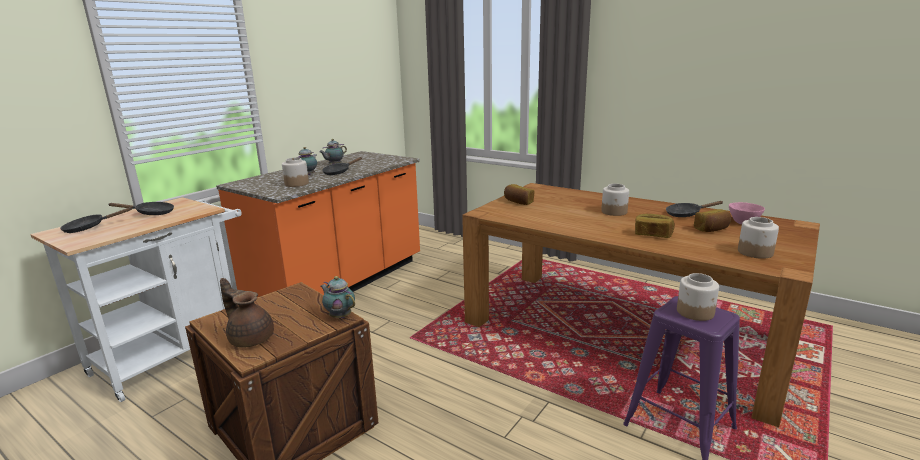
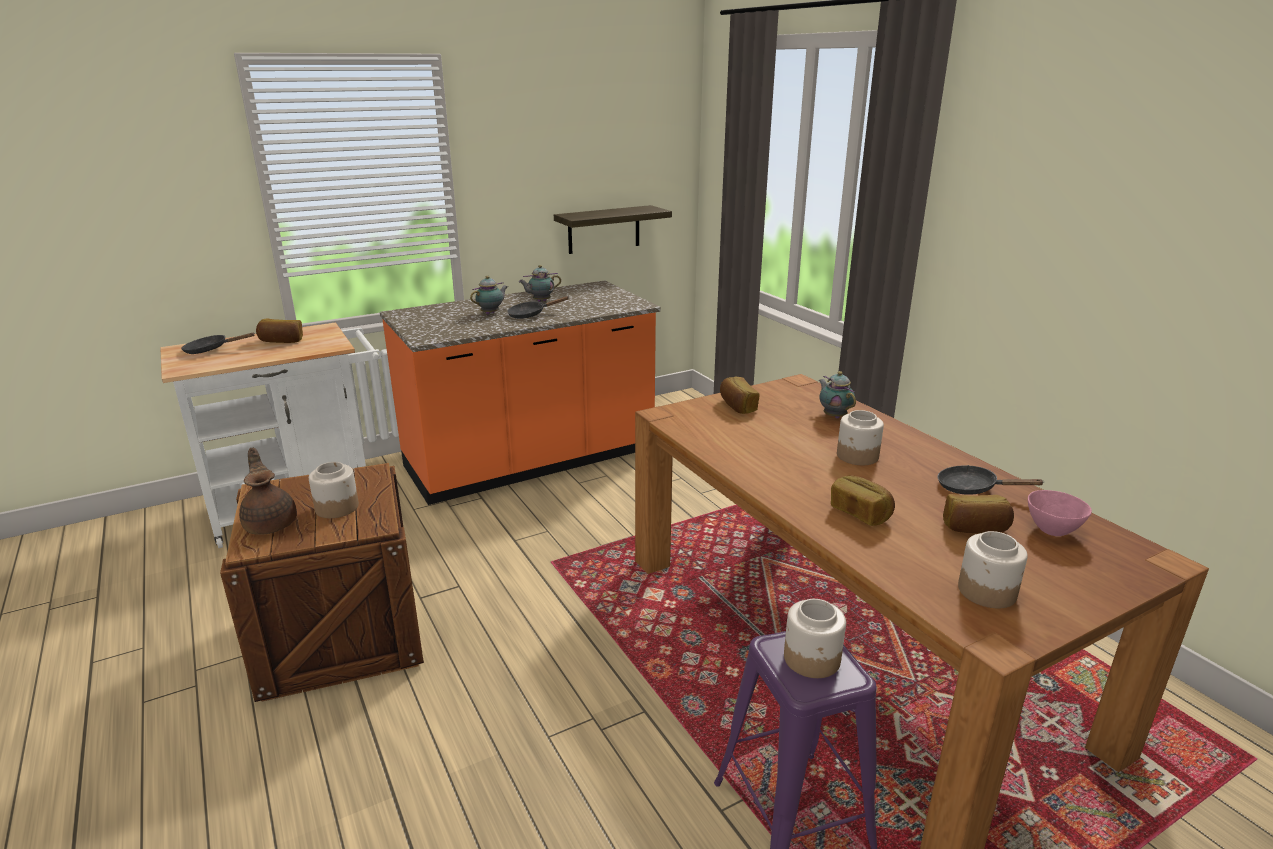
camera: 25 degrees right, 5 degrees up
black frying pan [109,202,174,215] -> bread [256,319,303,343]
jar [282,157,309,187] -> jar moved to [309,462,359,518]
teapot [321,276,355,318] -> teapot moved to [819,371,856,418]
none -> shelf [554,205,672,254]

